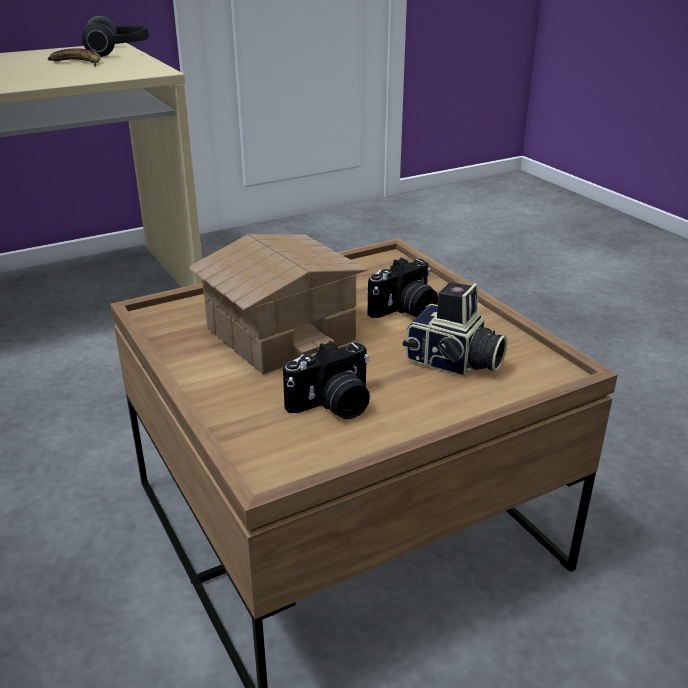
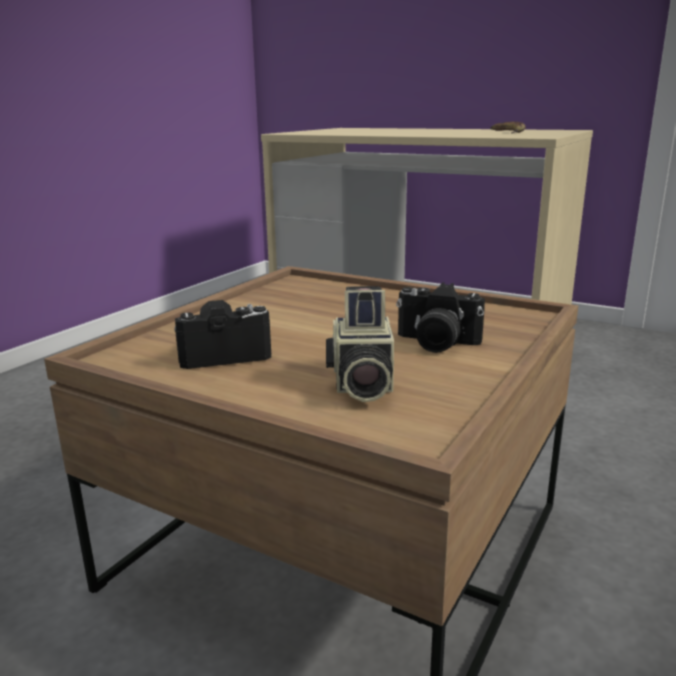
camera: 60 degrees right, 10 degrees down
headphones [82,15,149,57] -> none
toy house [188,234,368,374] -> none
camera [283,341,370,419] -> camera turned 135 degrees clockwise [174,300,271,369]

